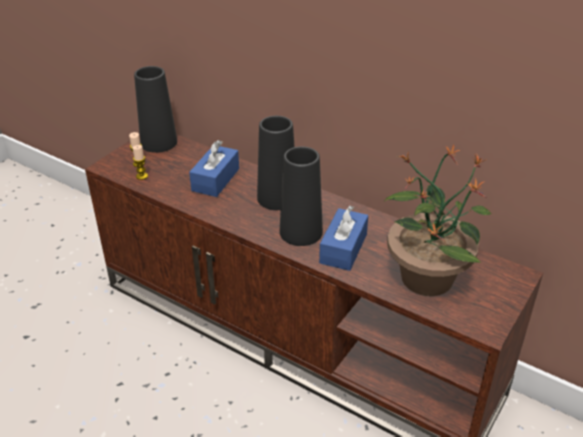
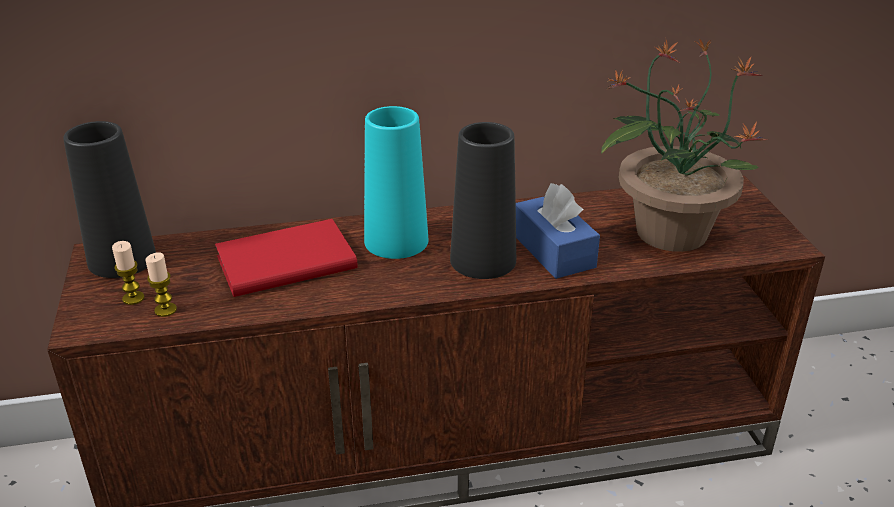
camera: 45 degrees left, 5 degrees down
blue tissue box [189,140,239,197] -> red book [215,219,358,297]
black vase [257,116,294,210] -> turquoise vase [364,106,428,259]

